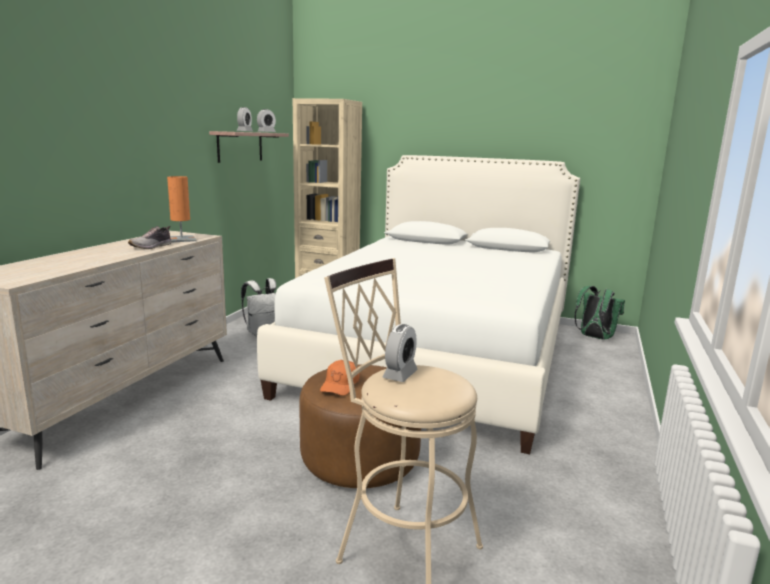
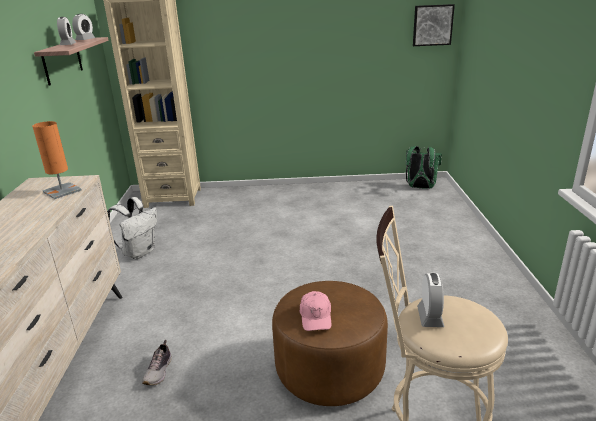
camera: 20 degrees left, 10 degrees up
shoe [128,226,172,249] -> shoe moved to [142,340,172,385]
white bed [257,155,580,454] -> none
orange cap [320,360,360,396] -> pink cap [300,291,331,331]
none -> picture [413,4,455,46]

